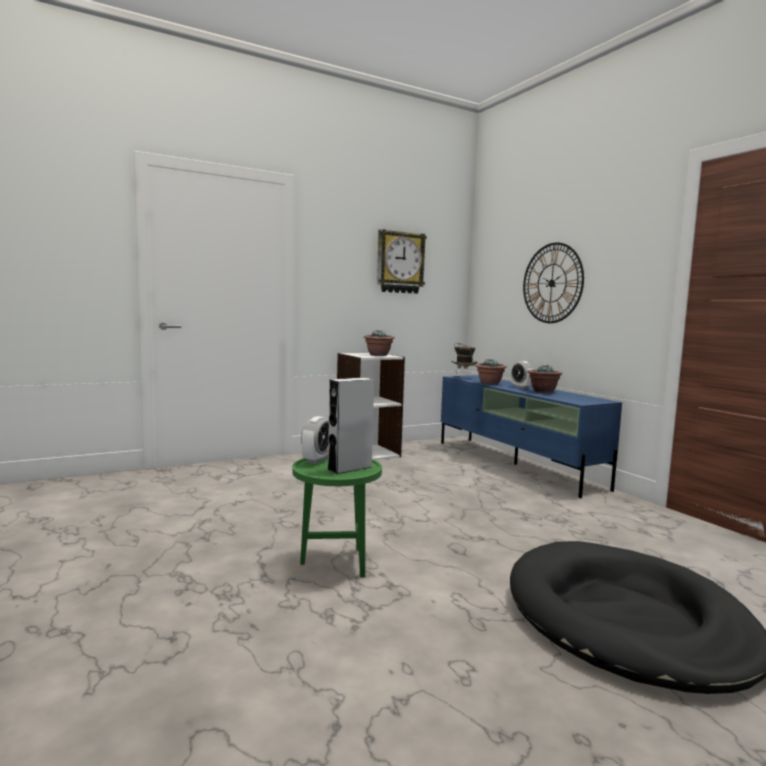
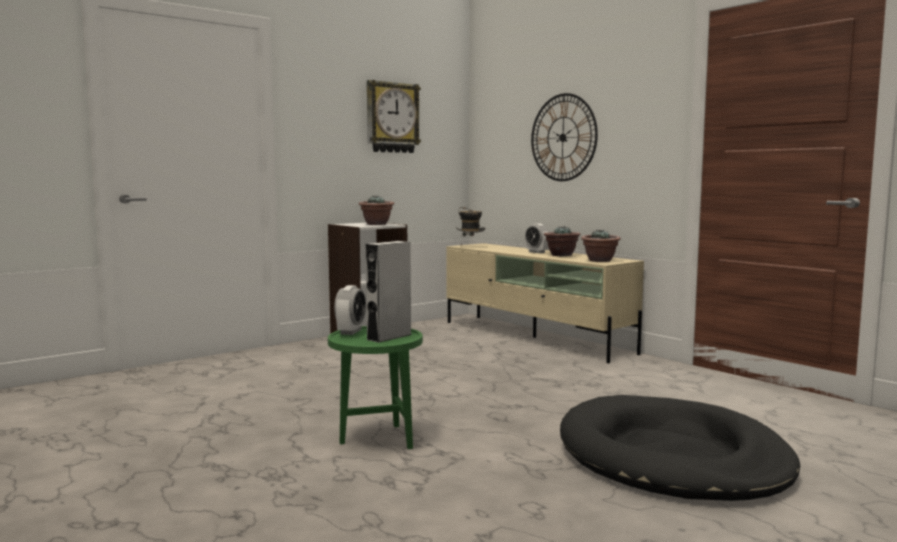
camera: 10 degrees left, 0 degrees up
blue tv stand [441,375,622,498] -> beige tv stand [446,243,644,363]
potted plant [475,359,507,385] -> potted plant moved to [581,229,621,262]

